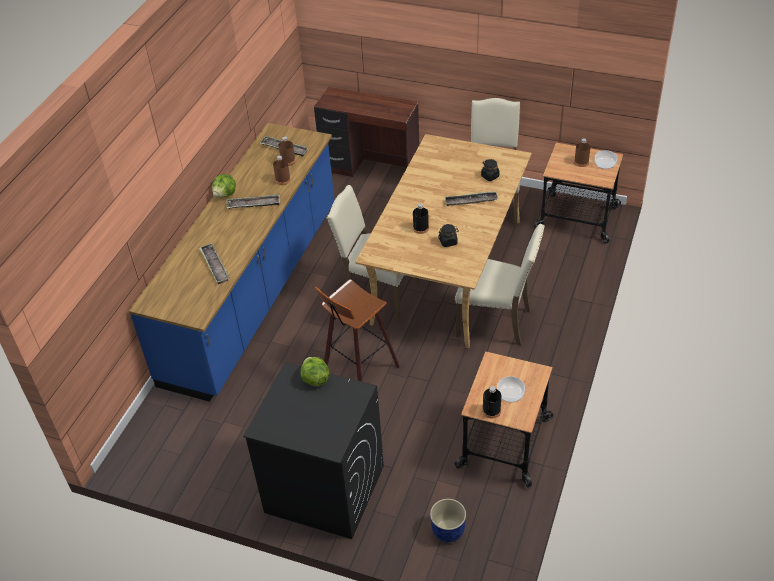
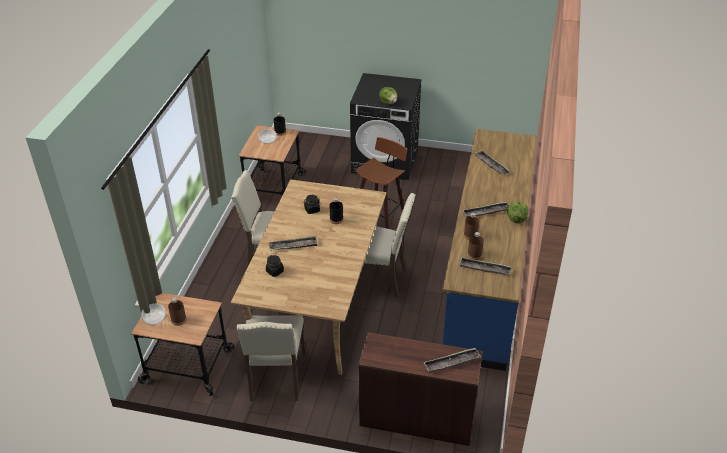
camera: 170 degrees right, 5 degrees down
blue planter [430,499,466,543] -> none
none -> tray [424,348,481,373]

